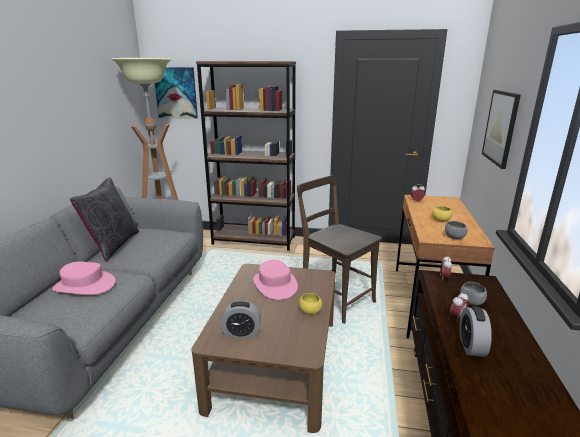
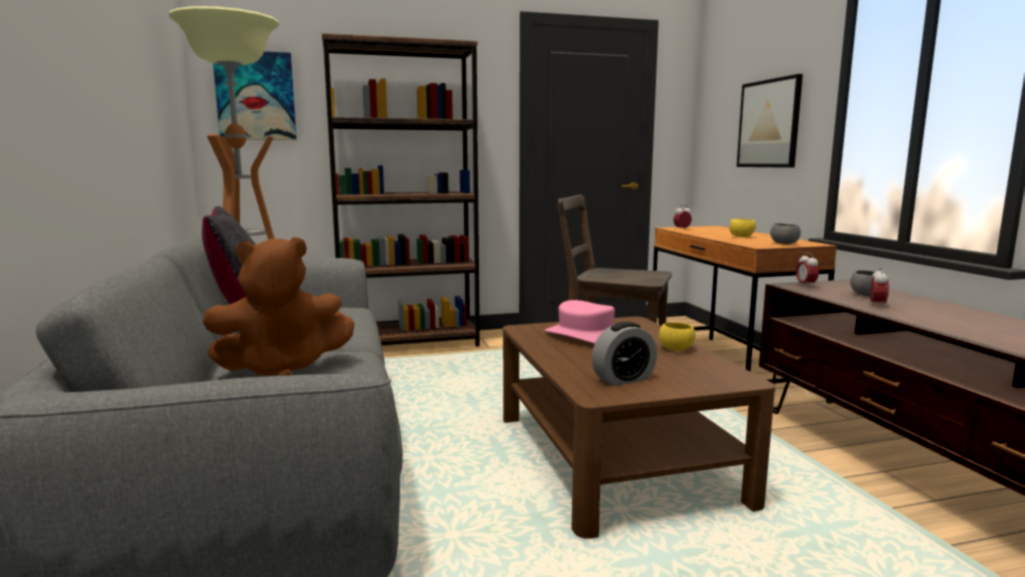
camera: 25 degrees left, 10 degrees down
pink hat [52,262,115,295] -> brown plush toy [203,237,355,376]
alarm clock [459,306,492,357] -> none

